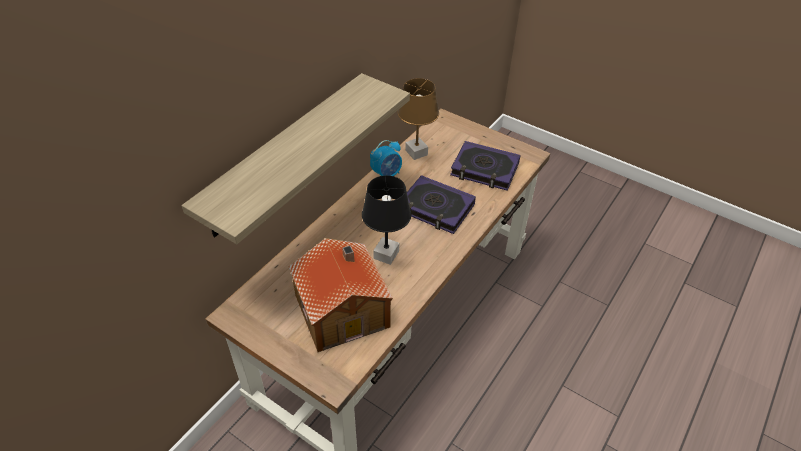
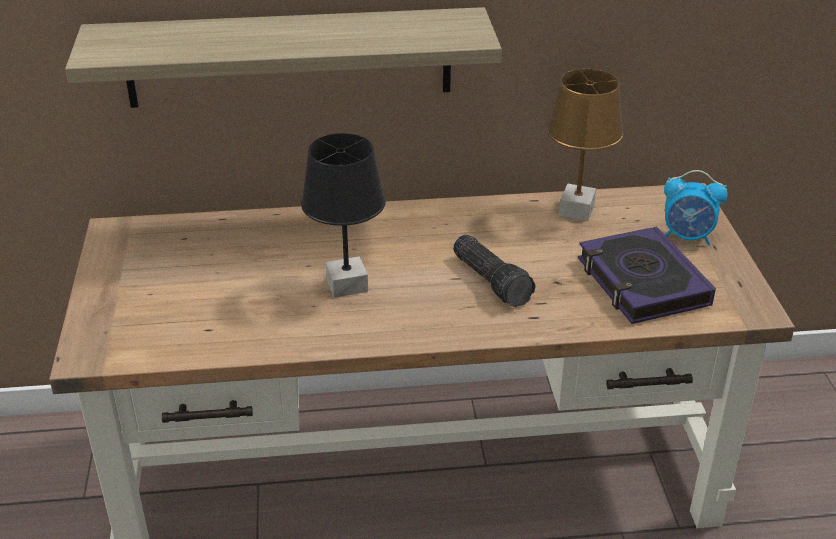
camera: 50 degrees right, 10 degrees down
toy house [289,238,393,352] -> none
alarm clock [370,140,402,176] -> alarm clock moved to [664,170,728,245]
book [407,175,476,234] -> flashlight [453,235,536,307]

